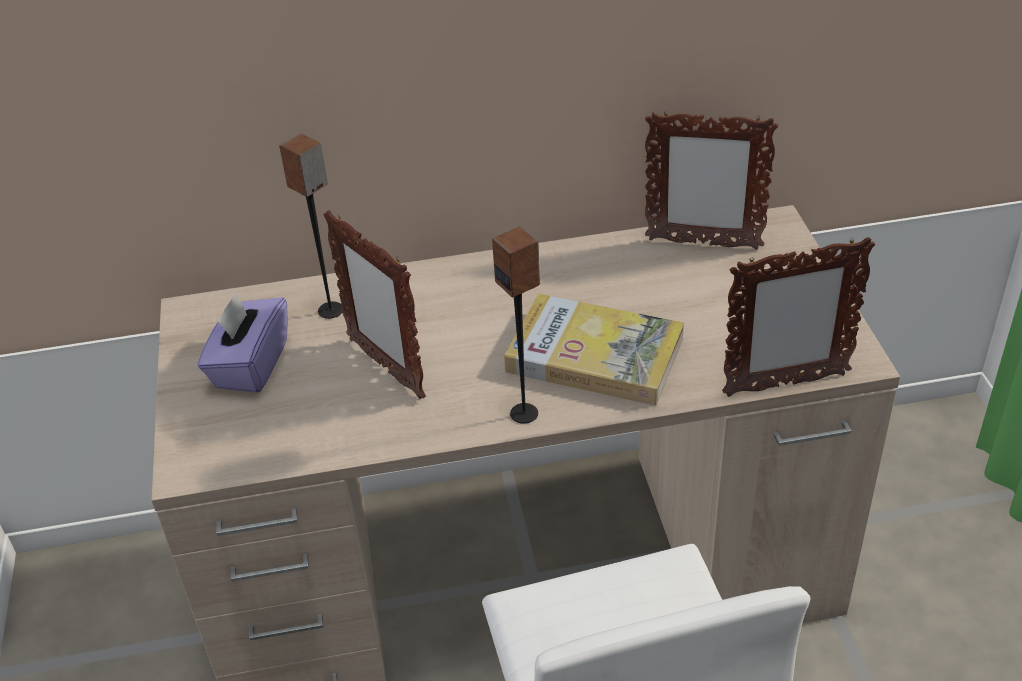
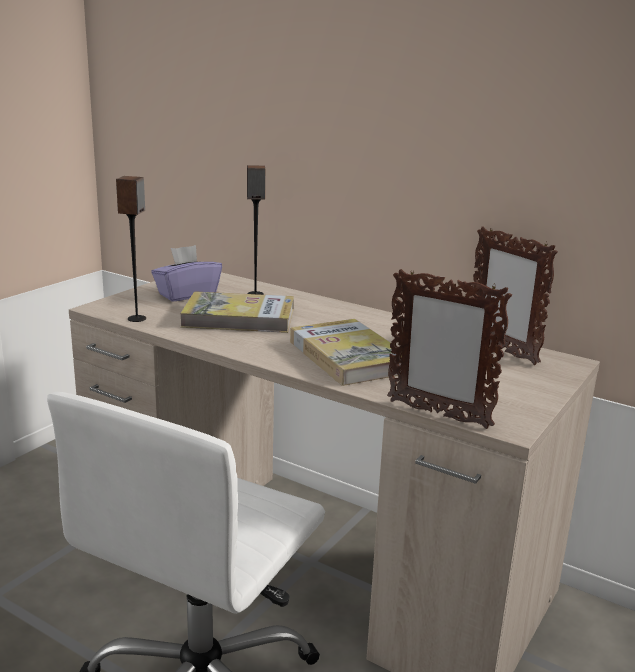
camera: 40 degrees right, 20 degrees down
picture frame [323,210,426,399] -> book [180,291,294,333]
speaker [492,226,540,424] -> speaker moved to [116,176,146,322]

